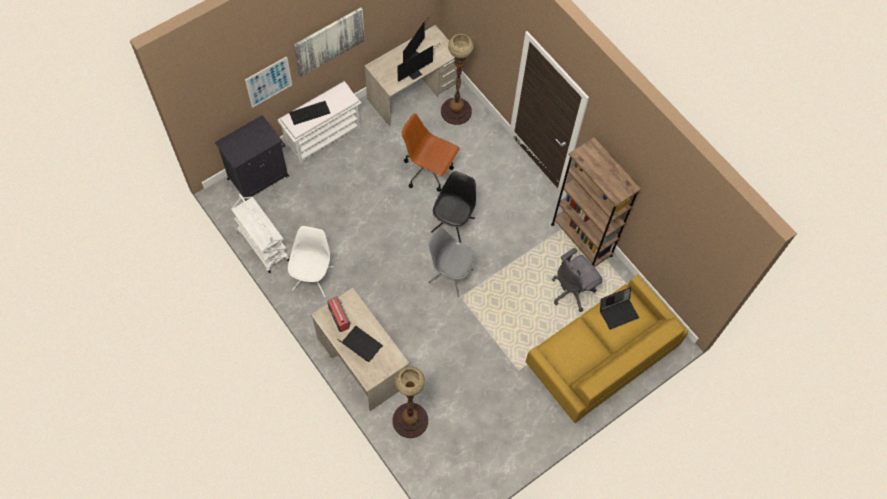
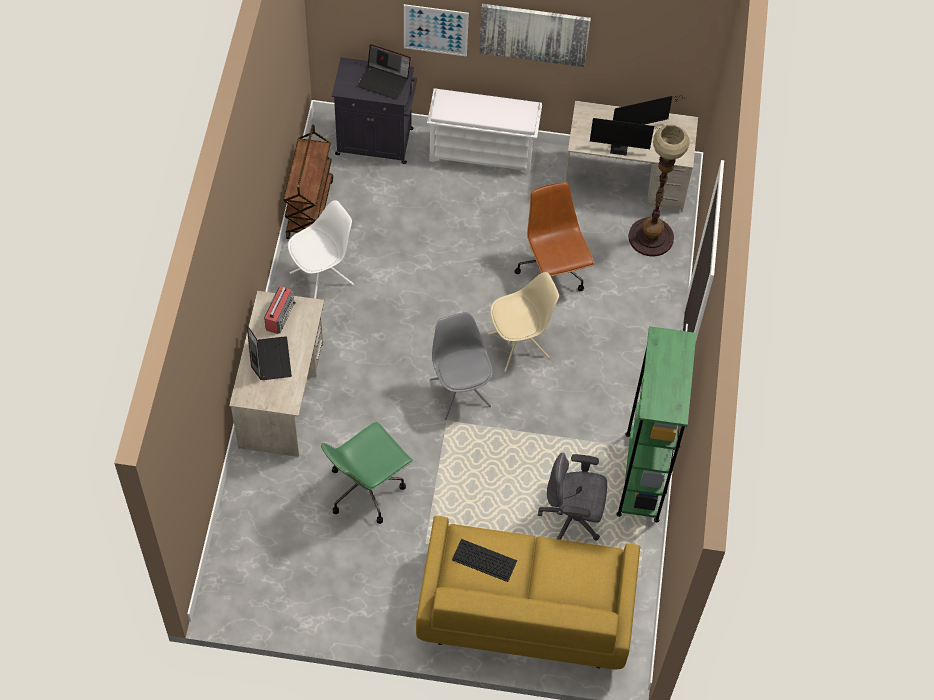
camera: 45 degrees right, 5 degrees down
white cart [231,194,289,273] -> brown cart [283,124,333,239]
keyboard [289,101,330,125] -> keyboard moved to [452,539,517,582]
floor lamp [392,366,428,438] -> none
black chair [431,171,476,243] -> beige chair [488,272,559,372]
brown bookcase [551,137,641,267] -> green bookcase [616,326,696,522]
laptop [600,287,639,330] -> laptop moved to [357,44,411,100]
none -> green office chair [321,421,413,524]

